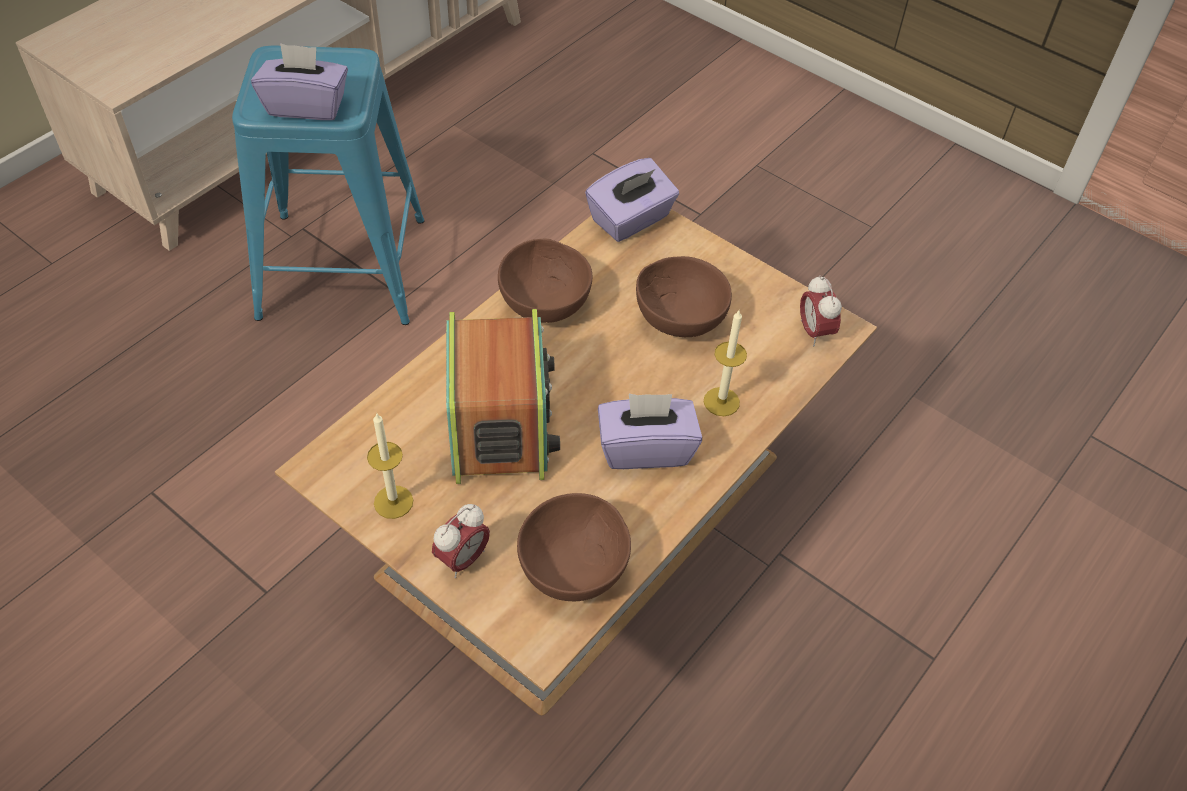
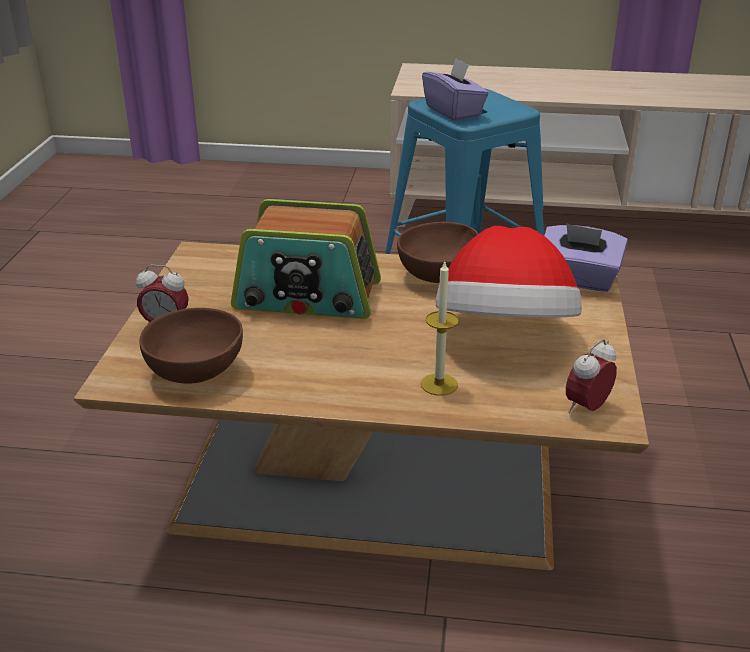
camera: 60 degrees right, 20 degrees down
candle [367,412,413,519] -> none
radio [446,309,560,484] -> radio turned 45 degrees clockwise [231,199,381,319]
purple tissue box [598,394,702,469] -> none
brown bowl [636,256,732,337] -> hat [436,226,582,317]

